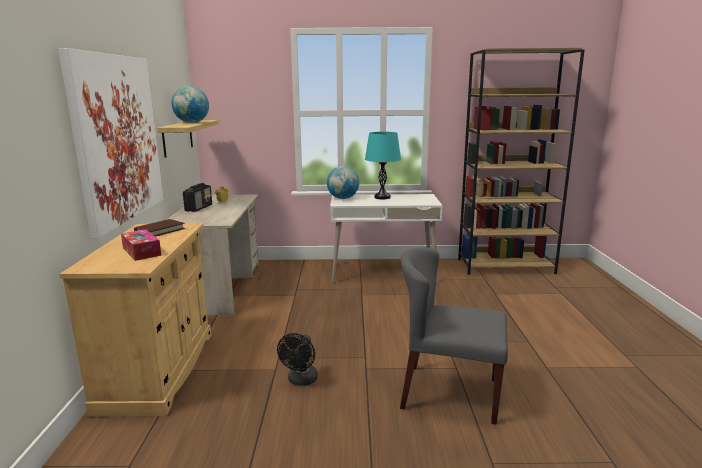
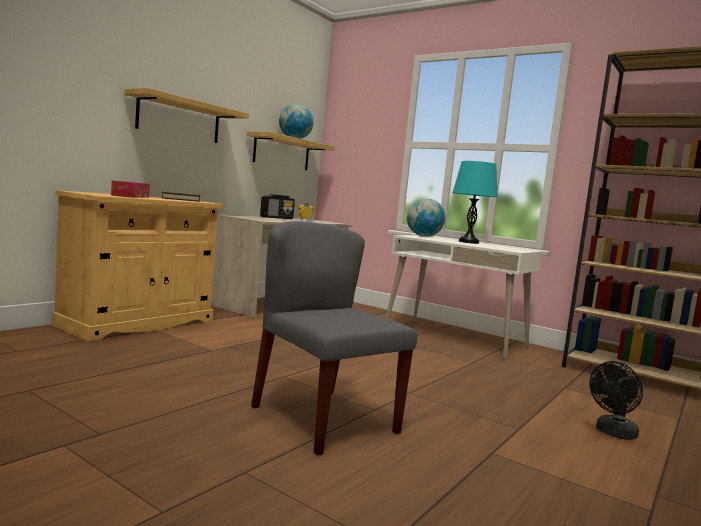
camera: 35 degrees right, 10 degrees down
picture [58,48,164,239] -> shelf [124,88,249,143]
black fan [277,333,318,386] -> black fan moved to [589,361,643,440]

